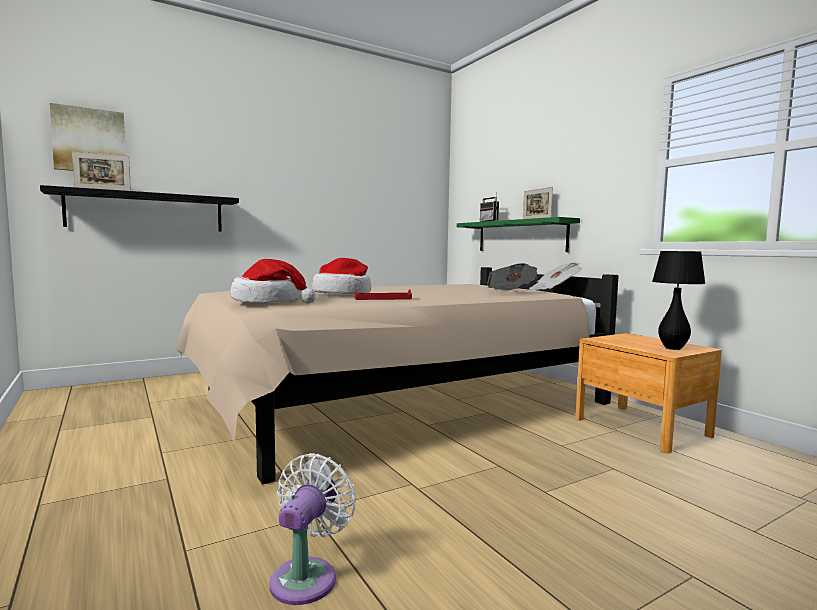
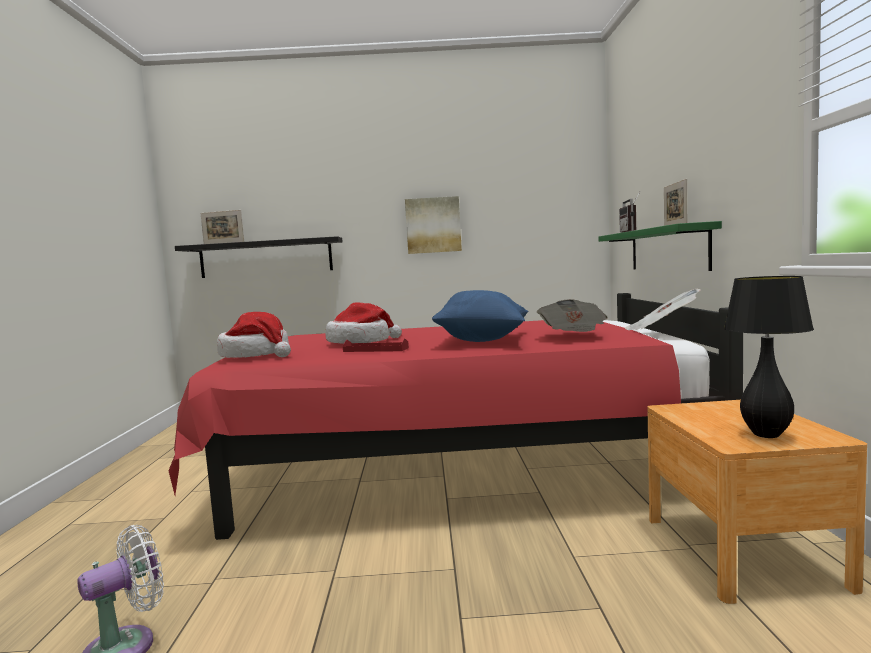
camera: 30 degrees right, 0 degrees up
picture [50,103,126,171] -> picture moved to [405,196,462,254]
beige bed [175,267,618,485] -> red bed [168,293,743,540]
none -> blue pillow [432,290,528,342]

